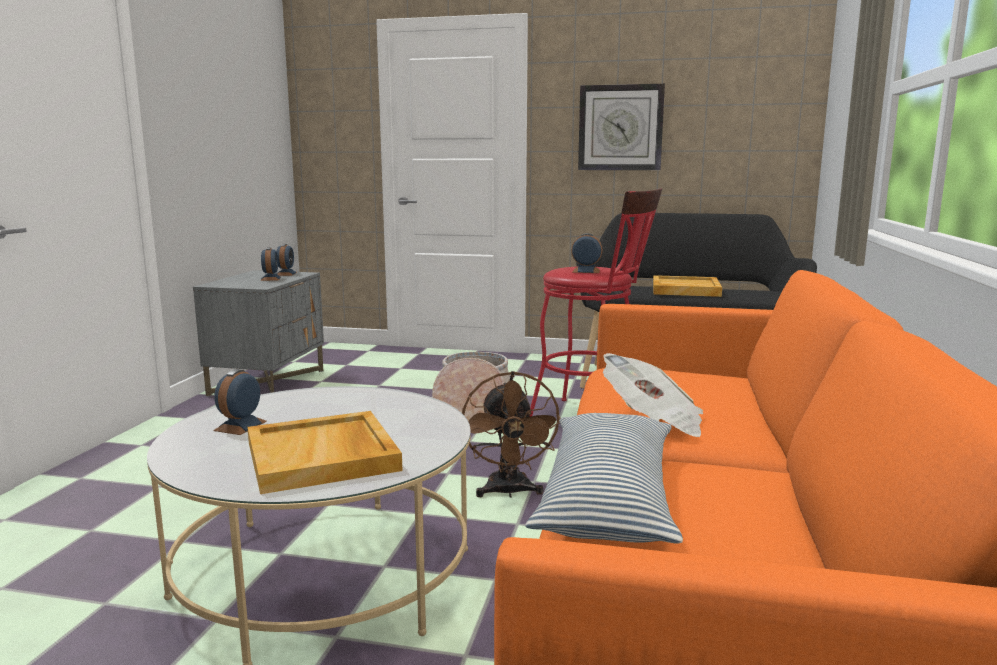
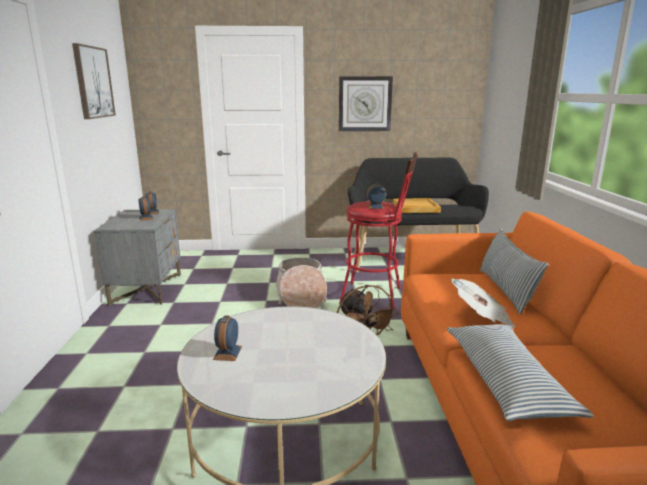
camera: 15 degrees left, 5 degrees up
beige tray [247,411,403,494] -> none
none -> picture [72,43,116,119]
none -> pillow [480,229,549,315]

